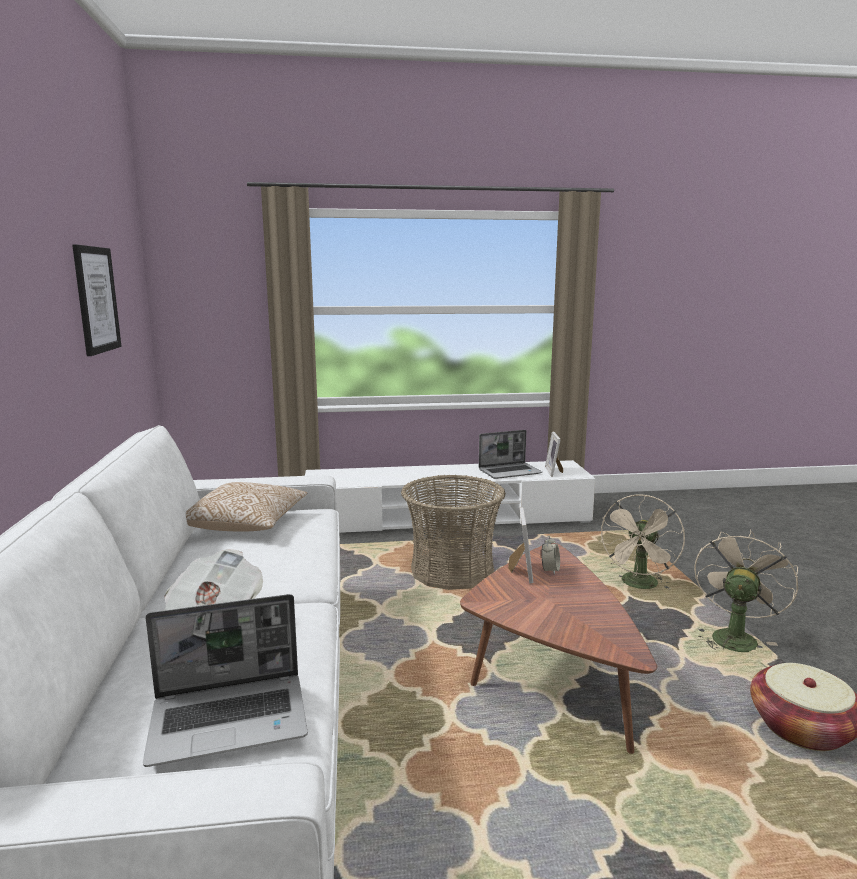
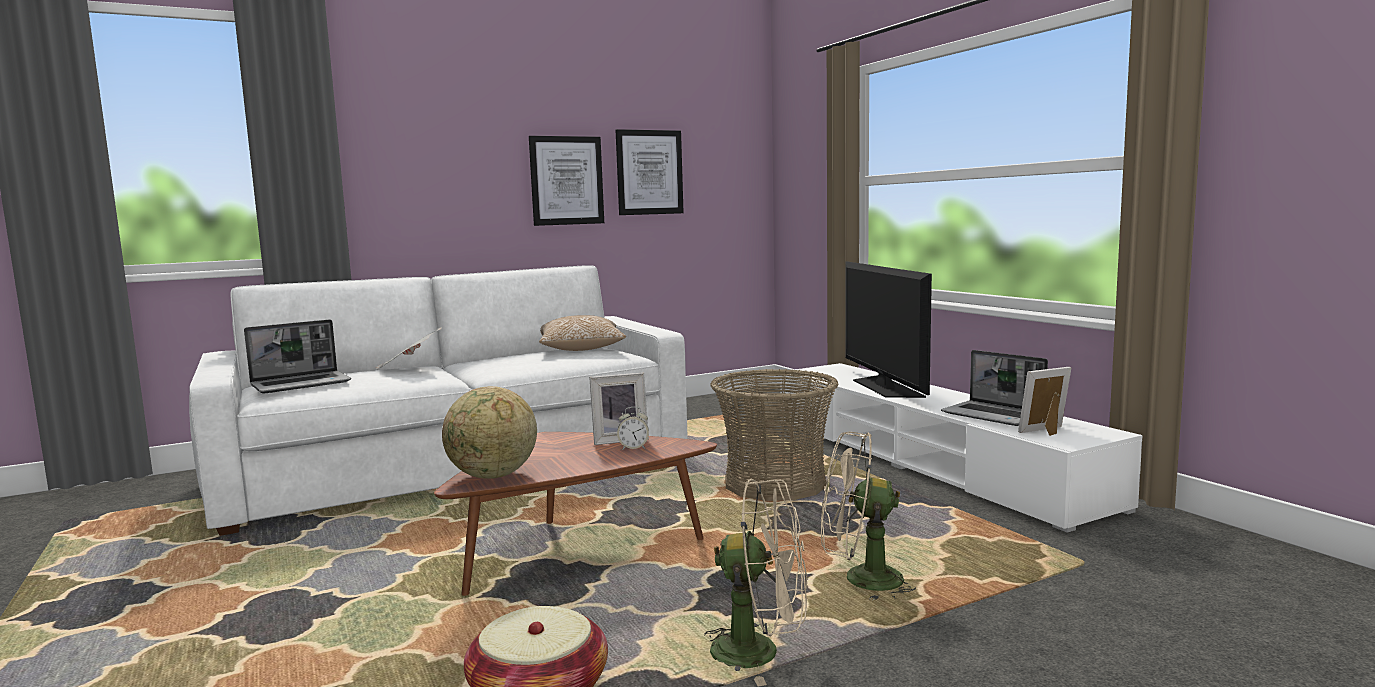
camera: 70 degrees right, 5 degrees down
laptop [143,594,308,767] -> laptop turned 90 degrees counterclockwise [244,319,351,394]
none -> globe [442,386,537,479]
none -> picture [529,136,604,226]
none -> television [845,261,932,398]

